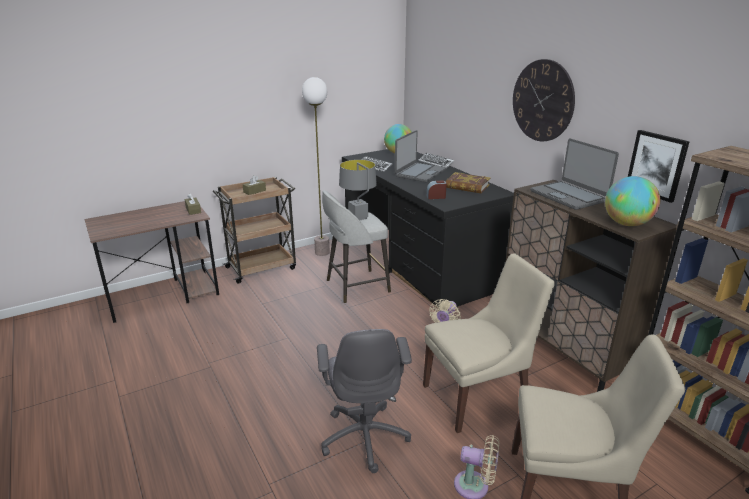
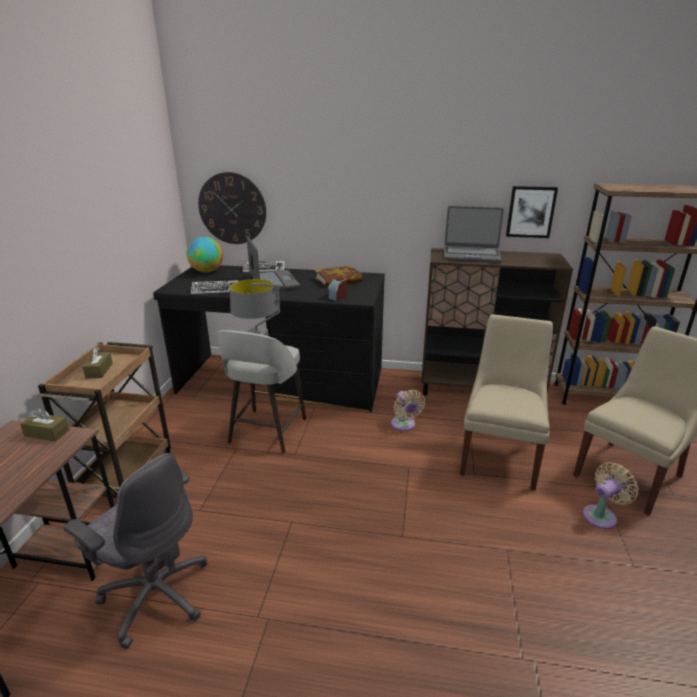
camera: 50 degrees left, 0 degrees up
floor lamp [302,77,330,256] -> none
grey office chair [317,329,412,473] -> grey office chair moved to [63,453,208,649]
wall clock [513,59,575,141] -> wall clock moved to [198,172,266,244]
globe [605,176,660,226] -> none

